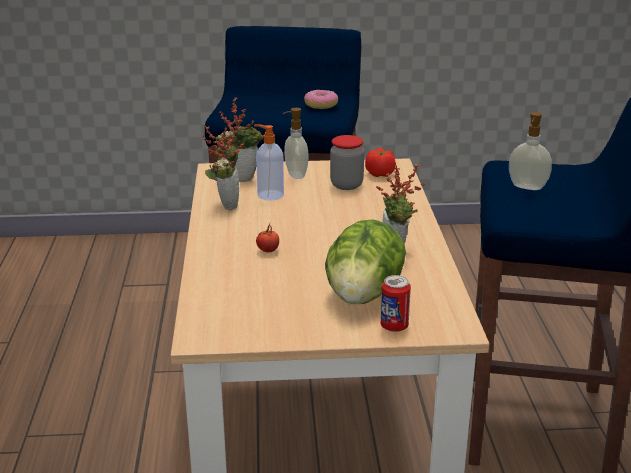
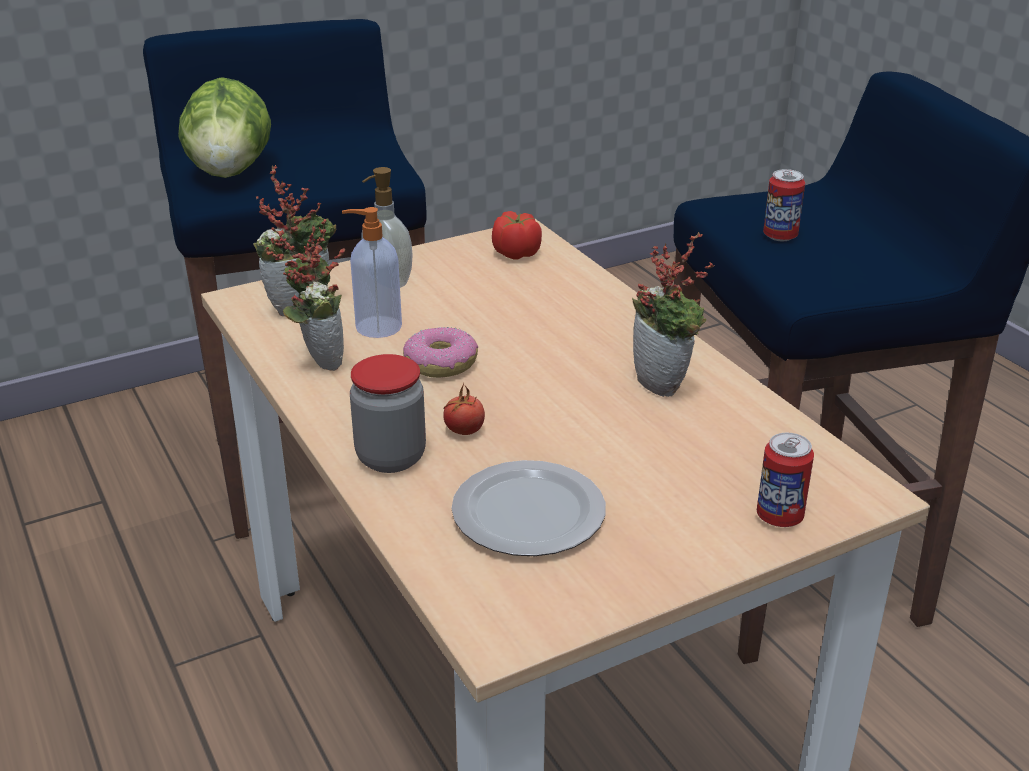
camera: 25 degrees left, 5 degrees up
donut [304,90,338,109] -> donut moved to [403,327,478,378]
lettuce [325,219,406,304] -> lettuce moved to [178,77,271,178]
jar [330,135,364,190] -> jar moved to [350,354,426,473]
soap dispenser [509,112,552,190] -> can [763,169,805,241]
none -> plate [451,460,606,556]

